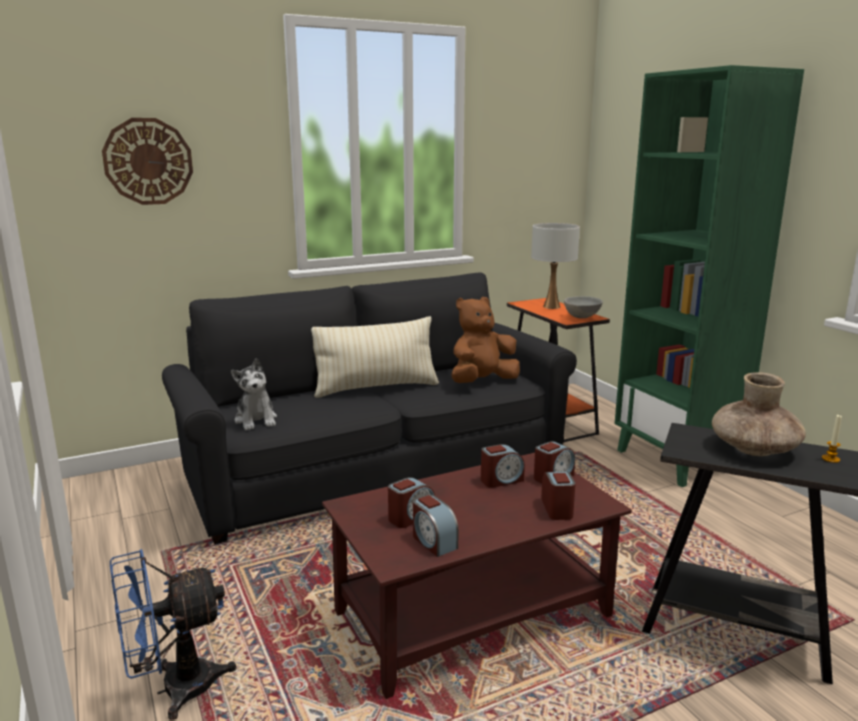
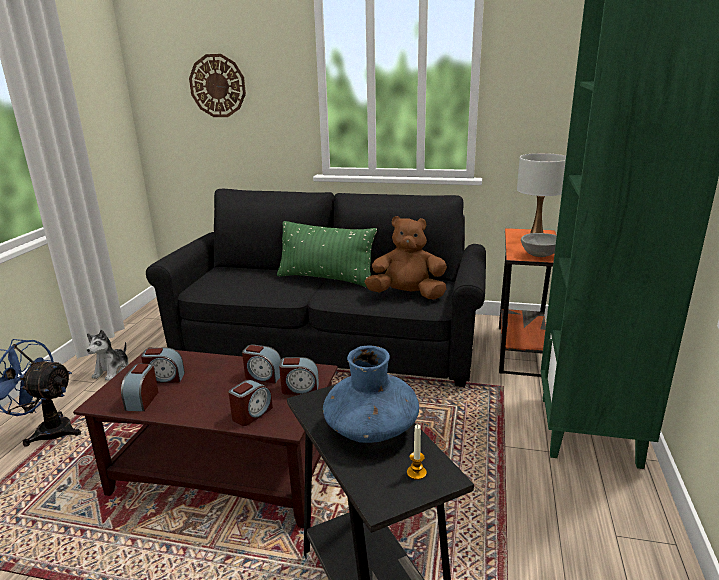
camera: 40 degrees right, 5 degrees up
plush toy [231,358,277,430] -> plush toy moved to [86,329,129,381]
beige pillow [311,316,439,398] -> green pillow [277,221,377,288]
brown vase [712,373,806,456] -> blue vase [323,345,419,443]

